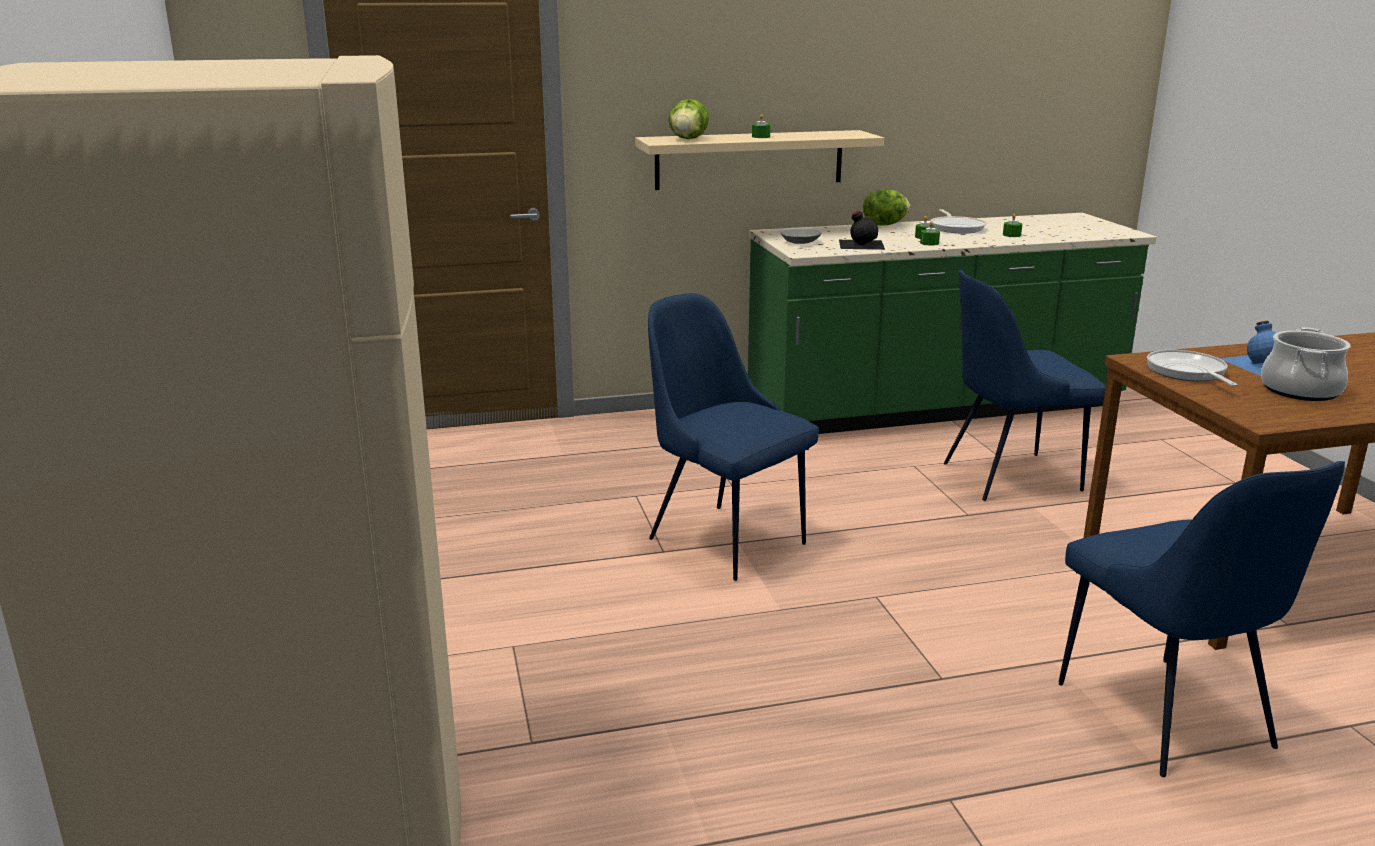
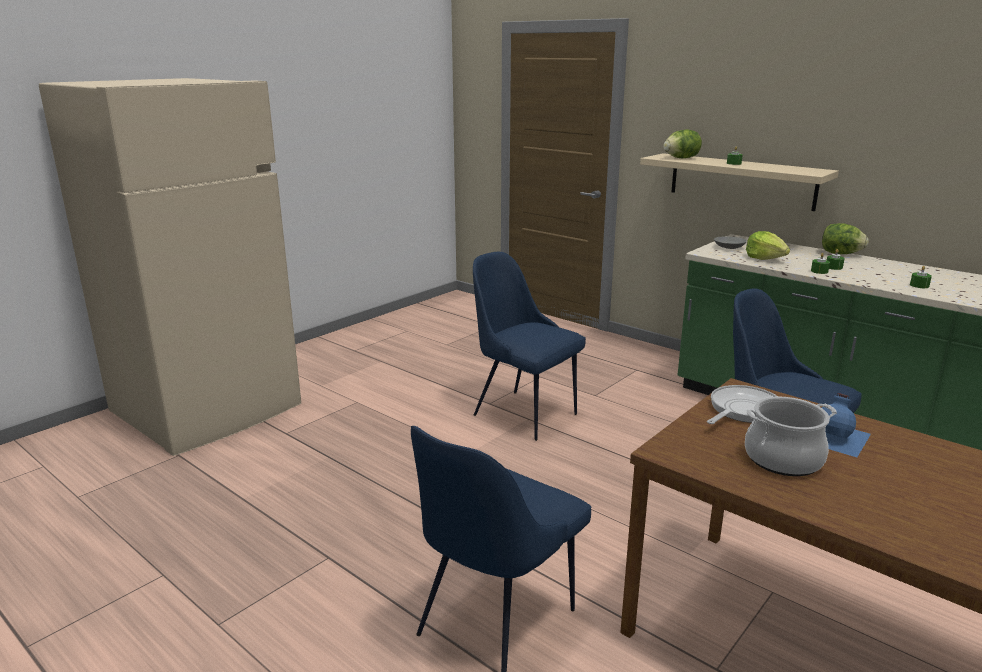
camera: 55 degrees right, 0 degrees up
blue chair [648,293,819,581] -> blue chair turned 60 degrees counterclockwise [473,252,586,441]
black bottle [839,211,885,250] -> lettuce [746,231,790,260]
frying pan [930,209,987,233] -> none

